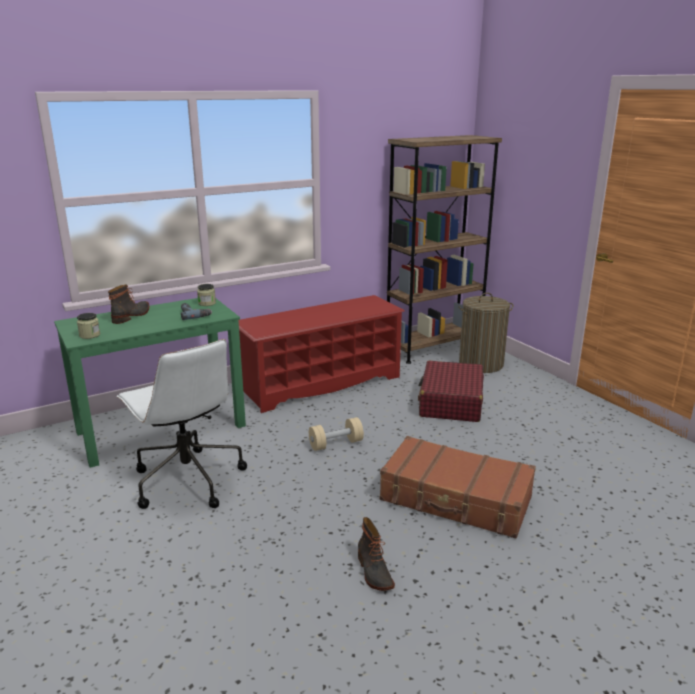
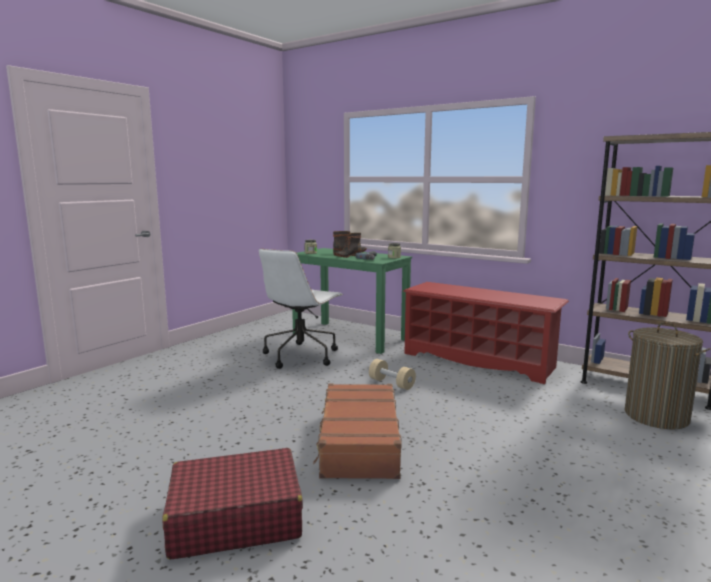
camera: 65 degrees right, 10 degrees down
boot [358,517,395,591] -> boot moved to [334,233,361,258]
red suitcase [418,361,484,422] -> red suitcase moved to [162,448,303,560]

